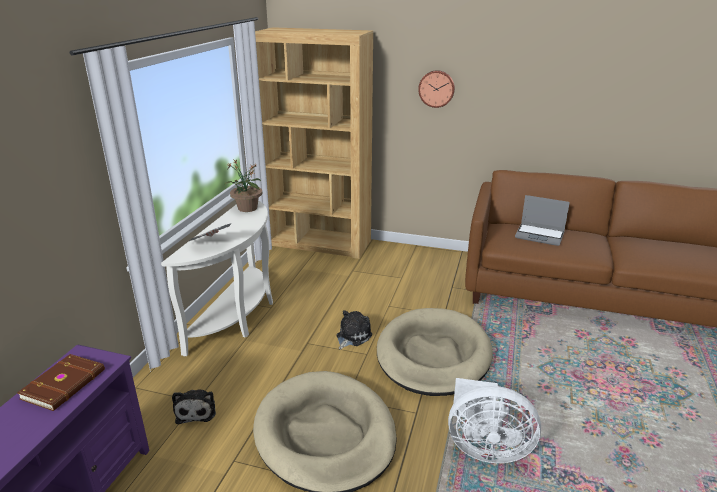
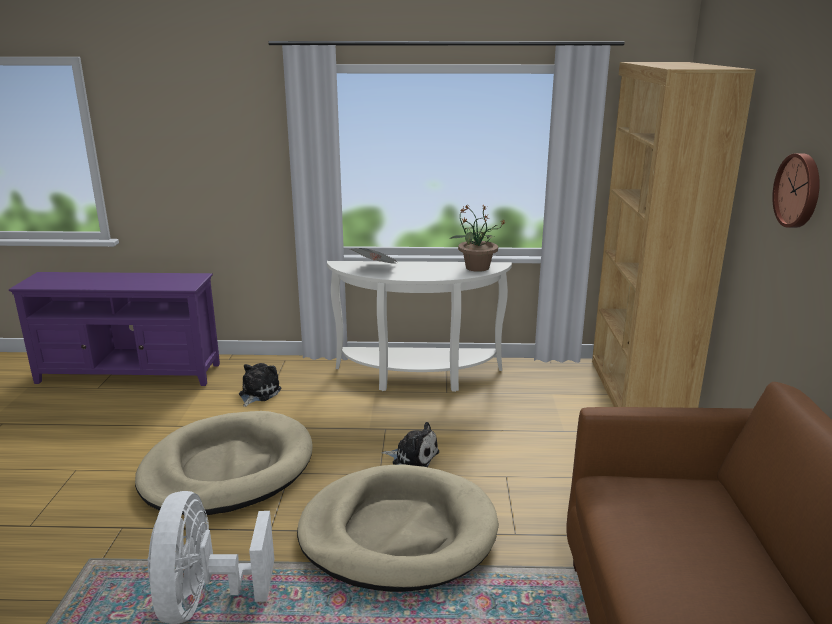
camera: 75 degrees right, 5 degrees down
brown book [17,354,105,411] -> none
plush toy [172,390,216,424] -> plush toy turned 135 degrees clockwise [239,363,282,407]
laptop [515,195,570,246] -> none

